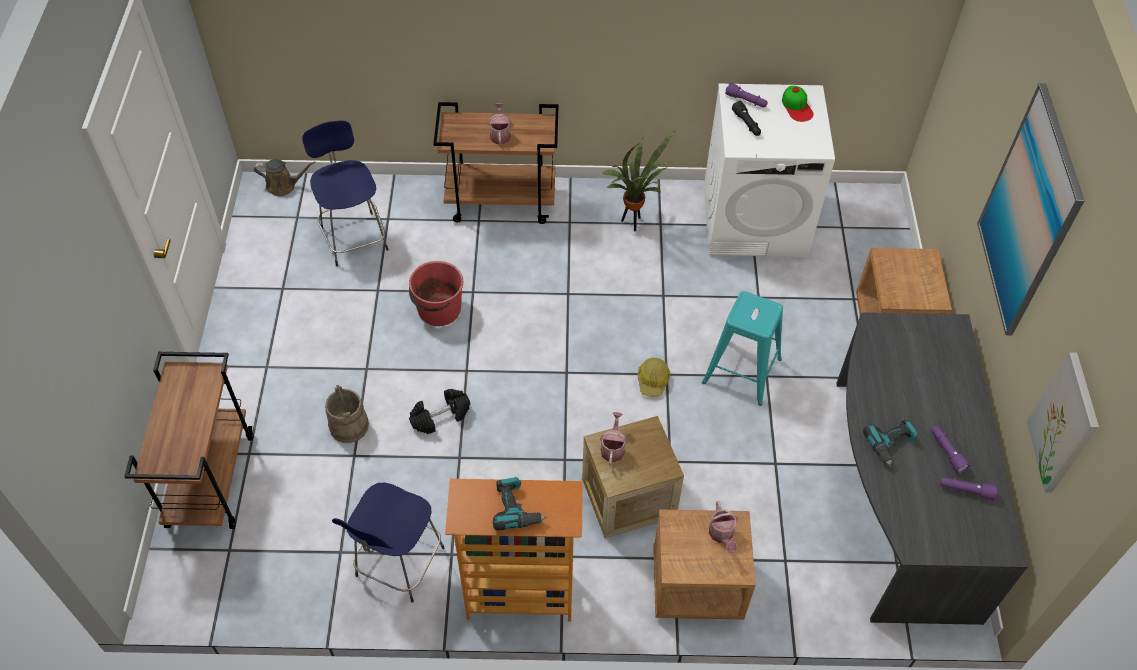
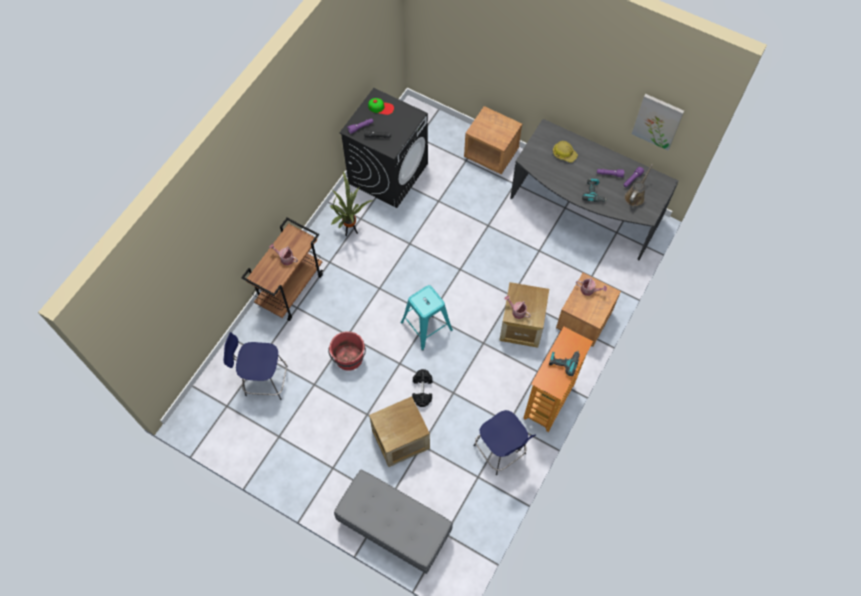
camera: 60 degrees left, 10 degrees up
brown cart [124,352,253,529] -> grey bench [334,470,453,574]
brown watering can [254,159,315,196] -> brown watering can moved to [625,164,653,206]
beige bucket [325,385,369,443] -> crate [369,396,430,467]
hard hat [638,358,671,397] -> hard hat moved to [553,141,578,162]
turquoise stool [702,291,783,406] -> turquoise stool moved to [401,285,453,350]
white washing machine [704,84,835,257] -> black washing machine [339,88,428,208]
picture [977,83,1085,335] -> none

